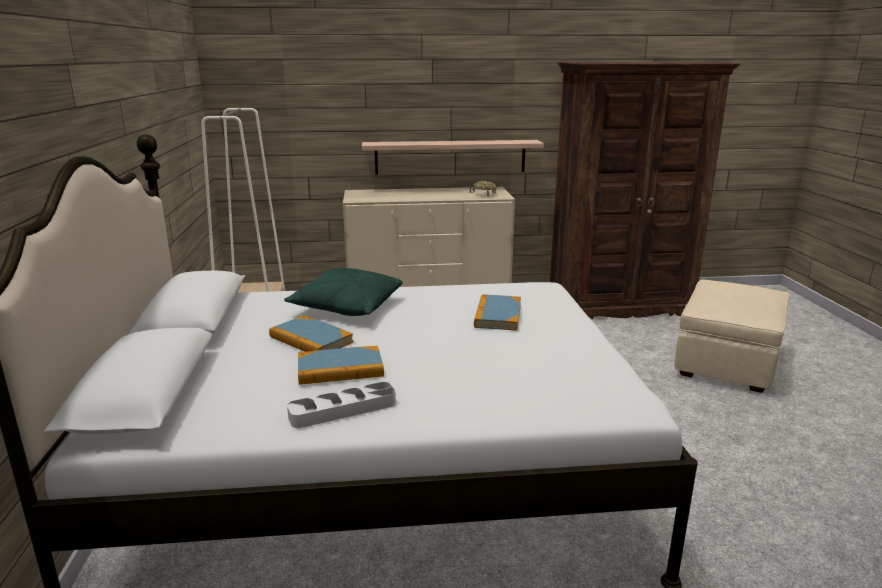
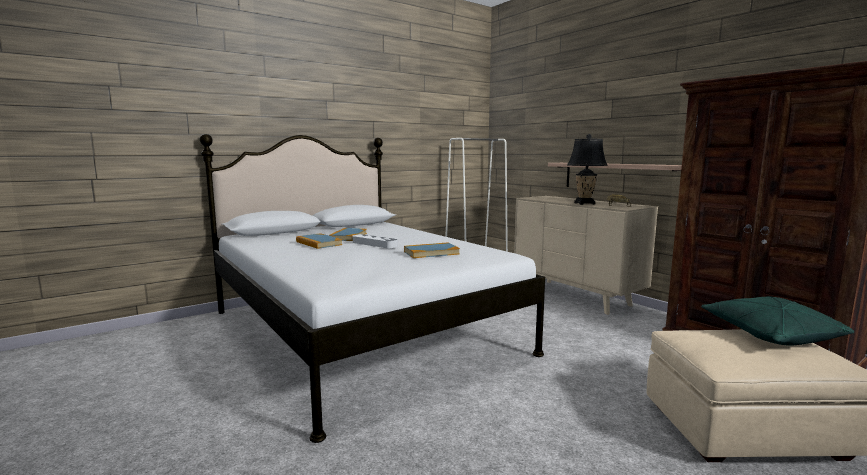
camera: 60 degrees right, 10 degrees down
green pillow [284,268,403,316] -> green pillow moved to [701,296,854,346]
grey tray [287,382,396,428] -> grey tray moved to [353,234,398,248]
none -> black table lamp [567,134,608,205]

